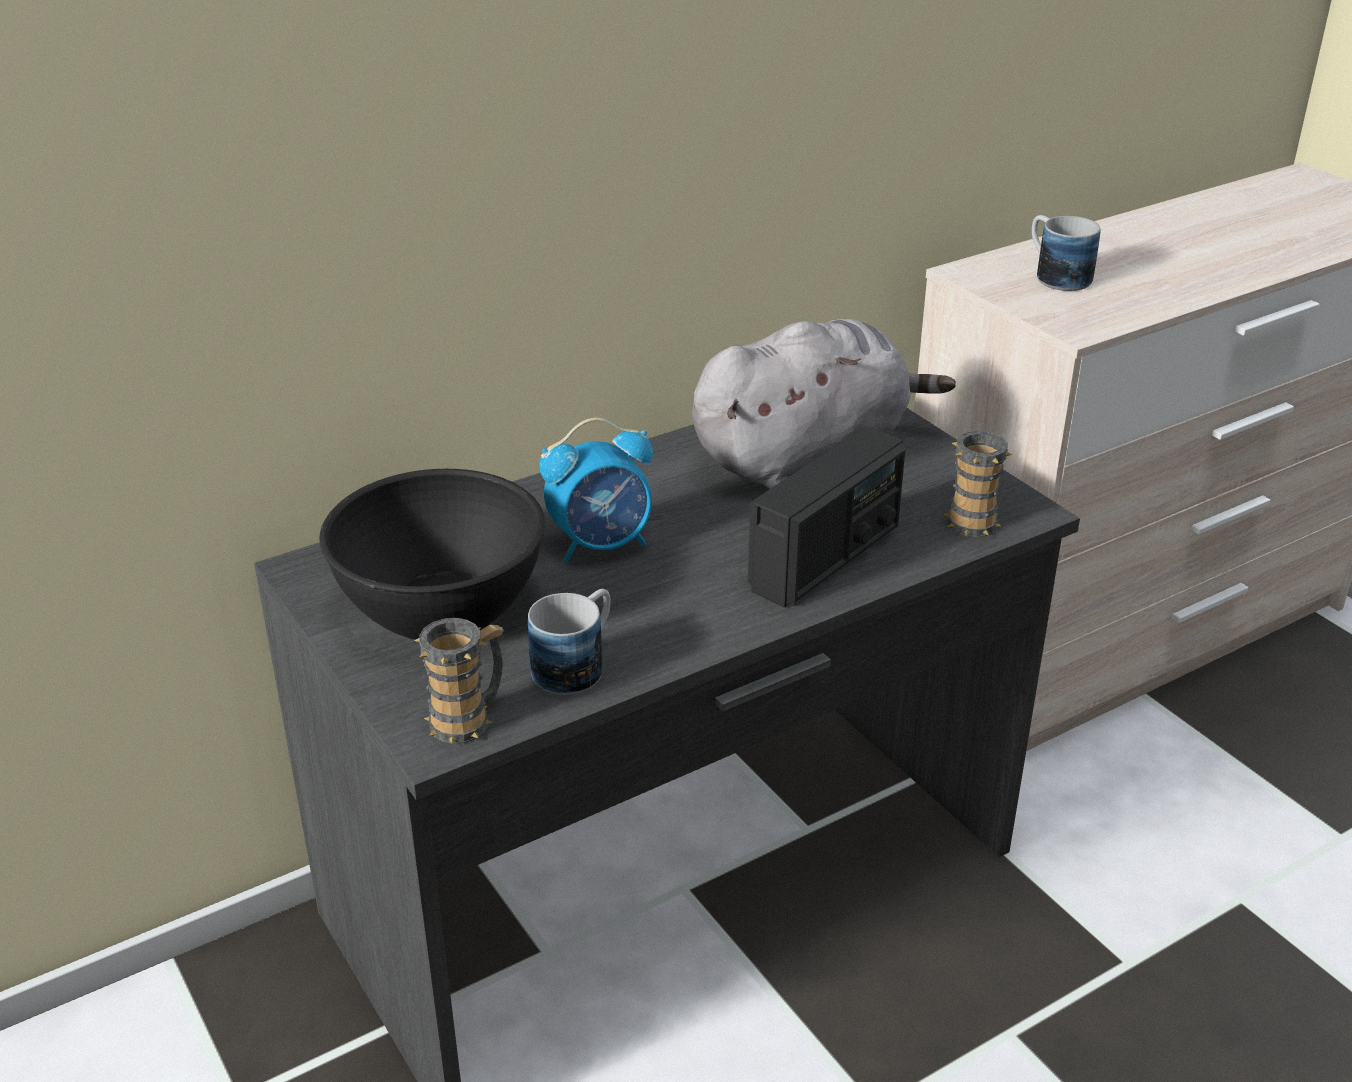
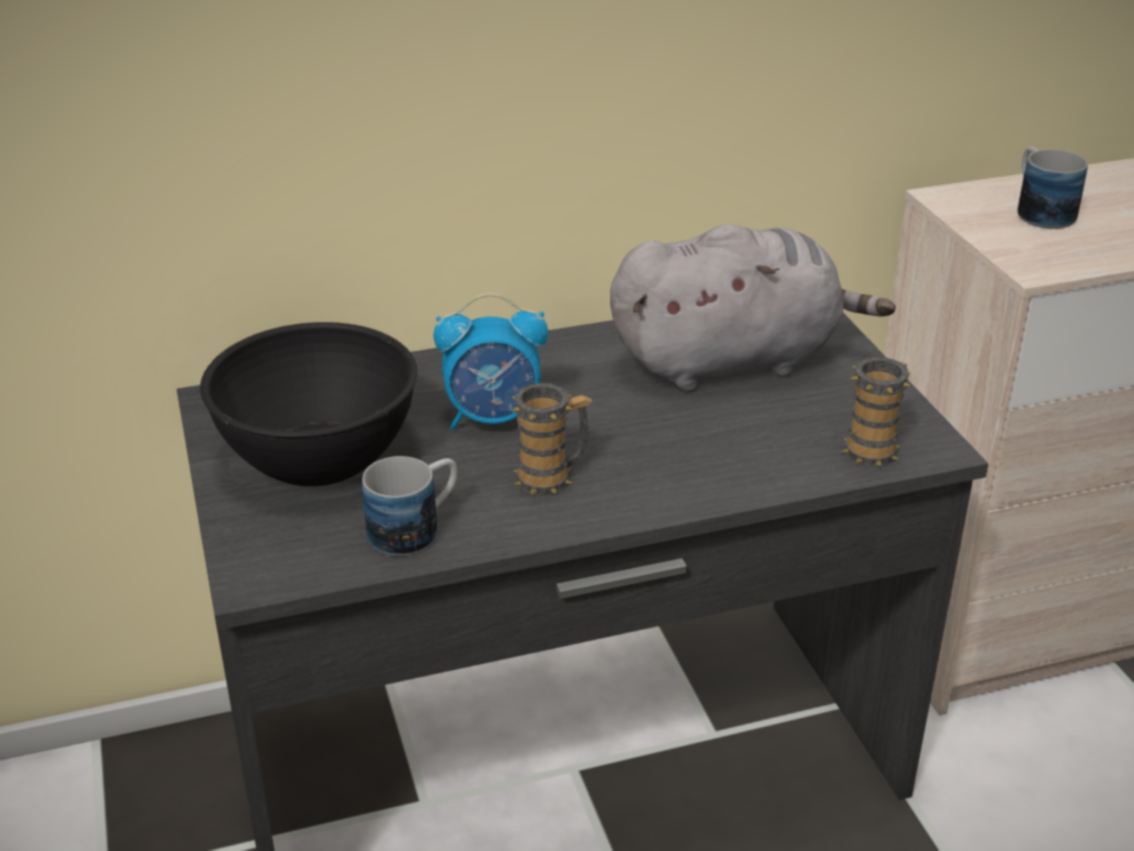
camera: 15 degrees right, 0 degrees up
mug [414,618,504,744] -> mug moved to [512,383,592,496]
radio [748,427,905,607] -> none

